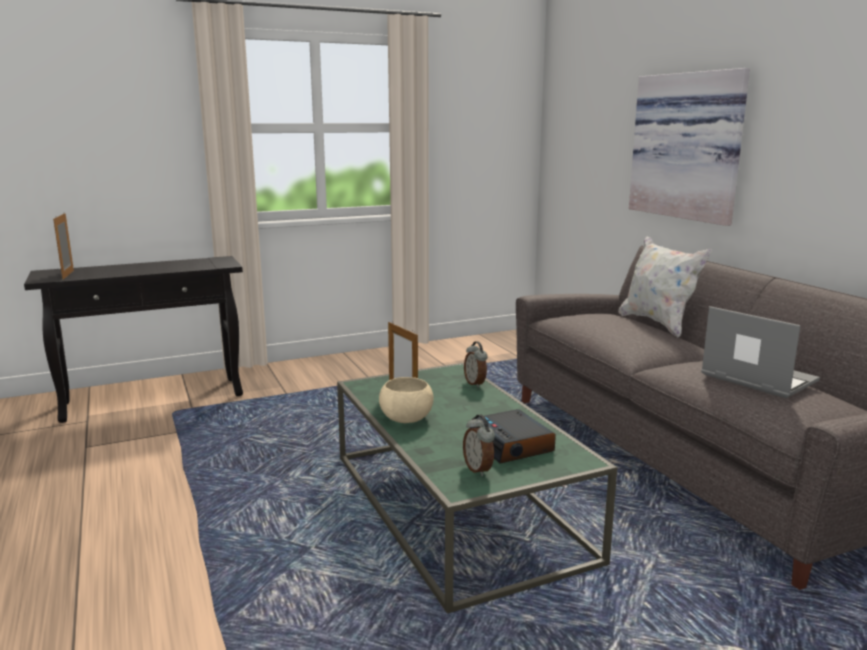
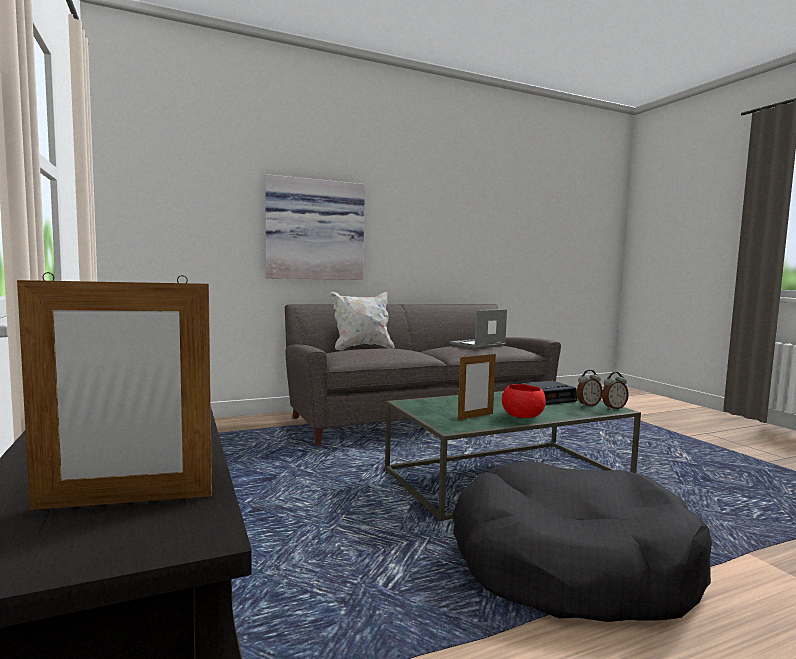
camera: 90 degrees left, 10 degrees down
beige bowl [379,377,434,423] -> red bowl [502,384,546,418]
alarm clock [464,342,488,388] -> alarm clock moved to [602,372,629,409]
none -> black dog bed [453,461,712,622]

